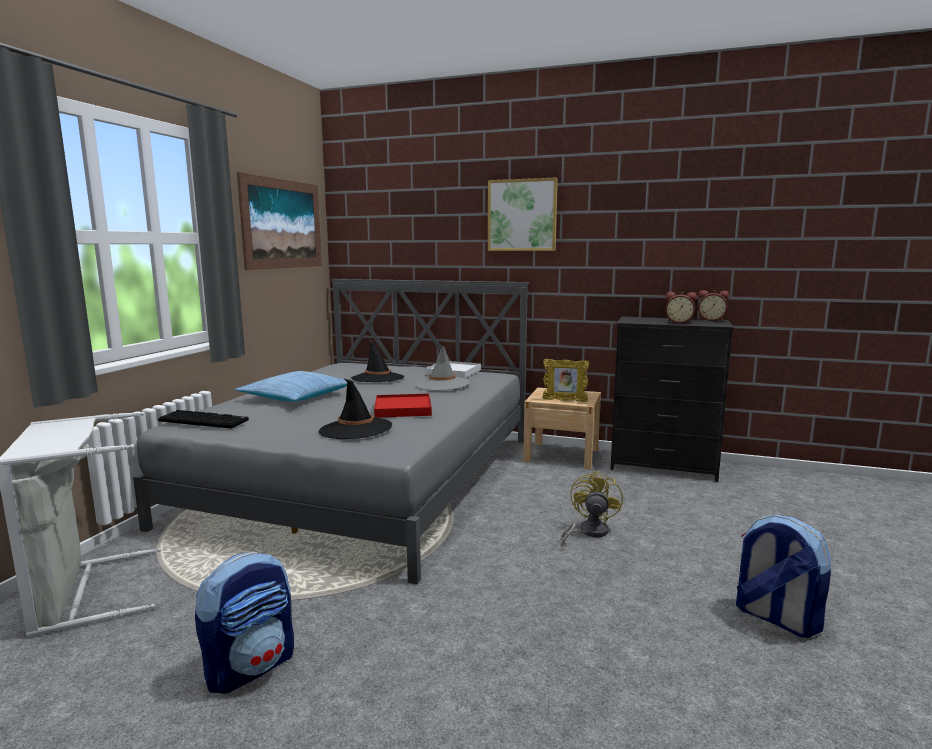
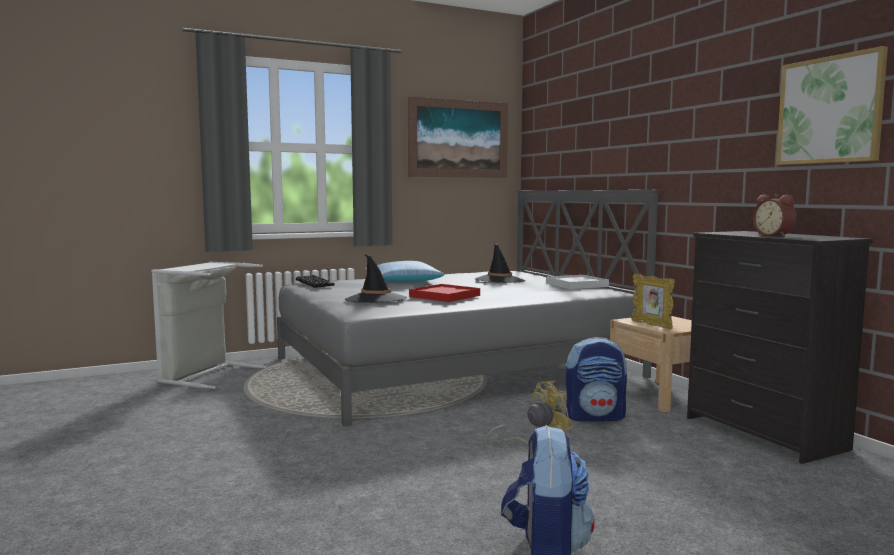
camera: 45 degrees right, 5 degrees down
backpack [195,552,294,694] -> backpack moved to [565,337,627,421]
grey hat [415,345,470,391] -> none
picture [488,177,558,251] -> picture moved to [776,46,888,165]
alarm clock [698,290,729,321] -> none

